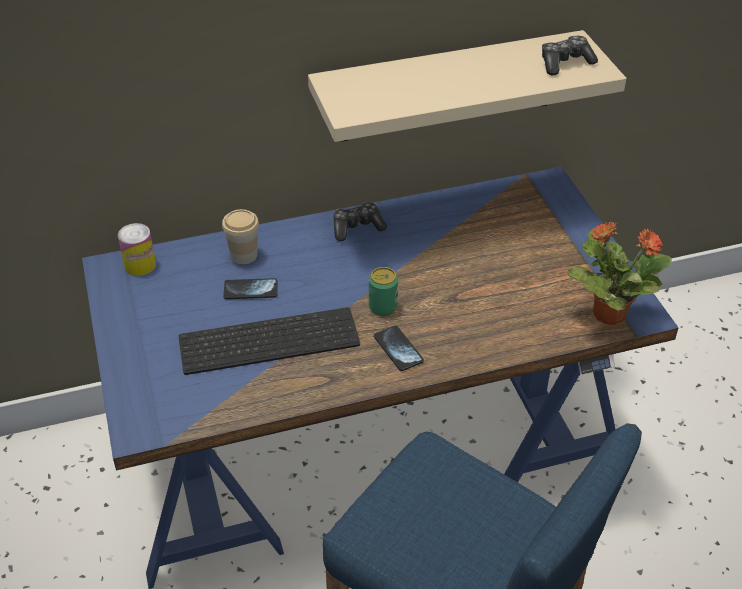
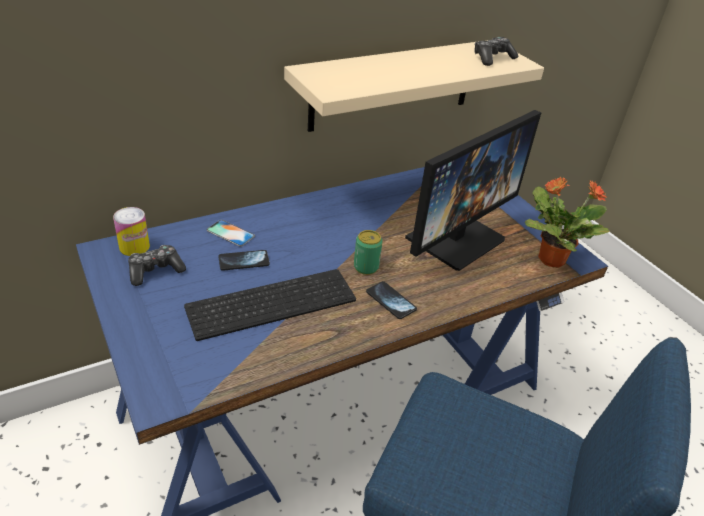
camera: 15 degrees left, 5 degrees down
cup [222,209,259,264] -> phone [206,220,255,247]
game controller [334,202,387,241] -> game controller moved to [128,245,186,286]
none -> monitor [405,110,541,271]

